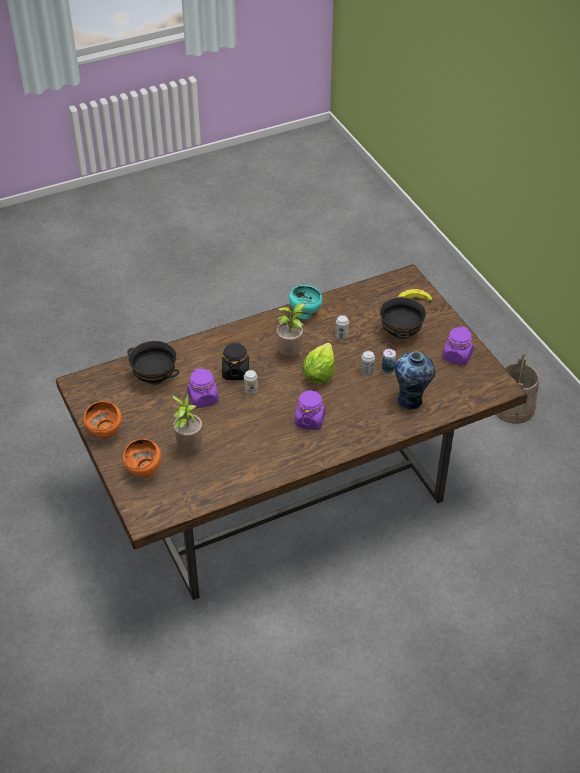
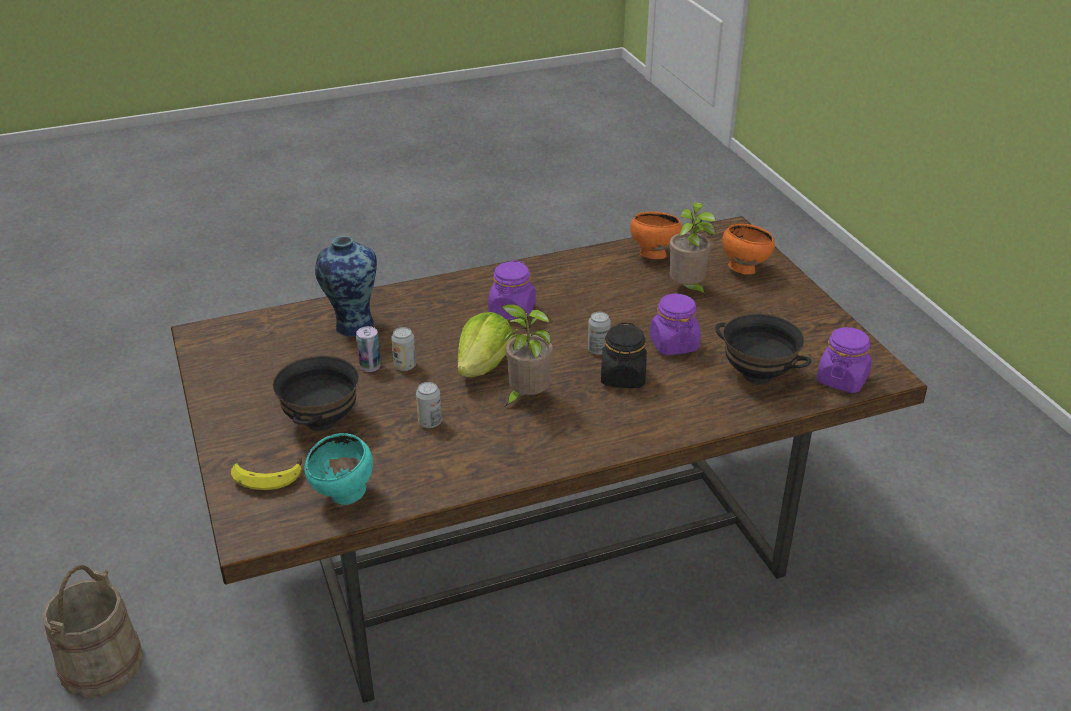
camera: 175 degrees left, 10 degrees down
orange bowl [84,401,122,439] -> orange bowl moved to [630,211,682,259]
turquoise bowl [289,285,322,319] -> turquoise bowl moved to [304,433,373,505]
purple jar [442,326,474,366] -> purple jar moved to [817,327,872,393]

